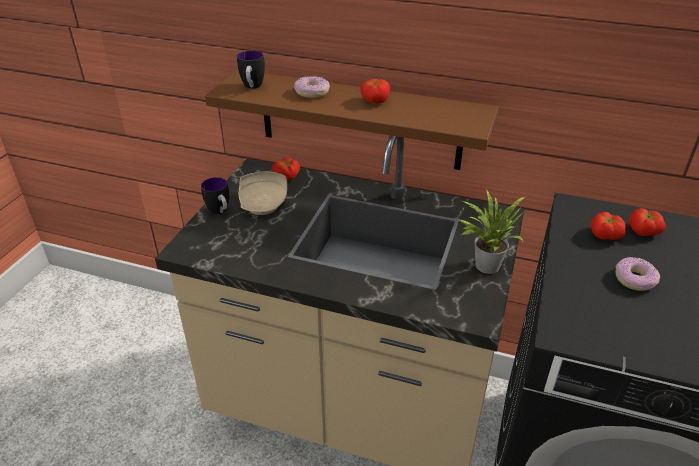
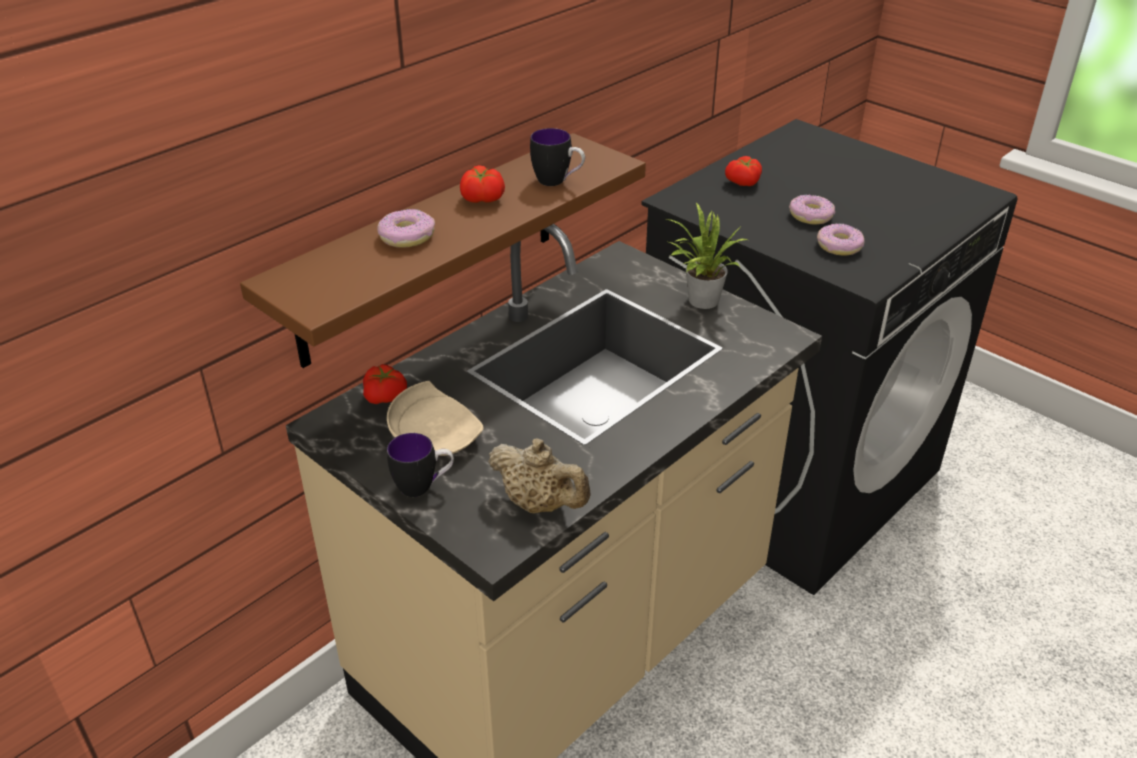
camera: 65 degrees left, 0 degrees up
mug [237,51,265,89] -> mug moved to [530,128,585,186]
tomato [591,212,626,240] -> none
none -> beige teapot [488,438,590,513]
none -> donut [817,223,865,256]

